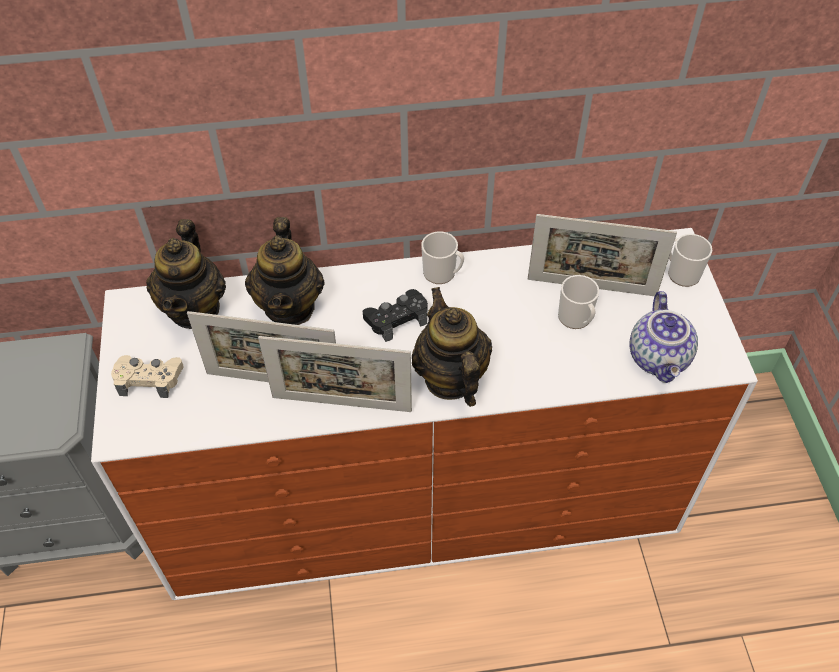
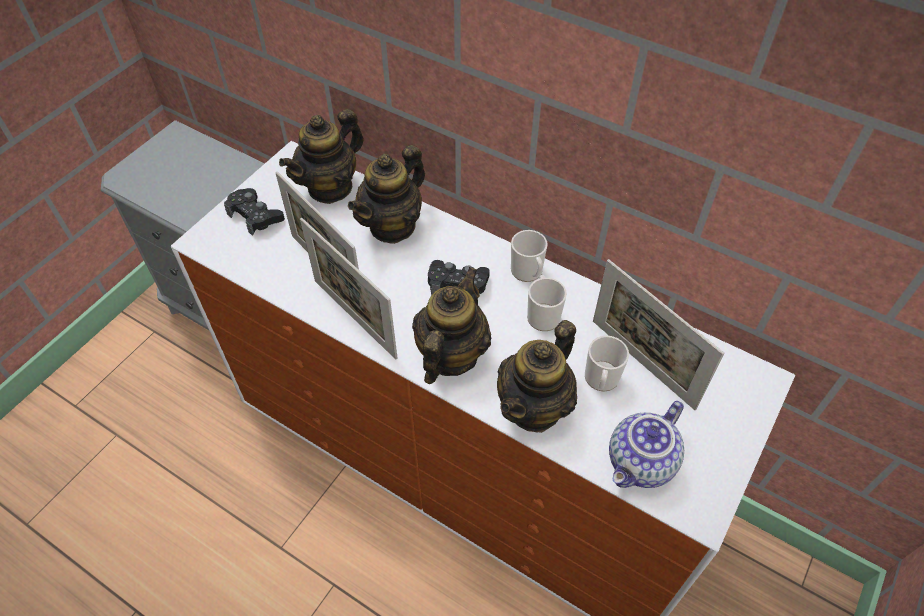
camera: 40 degrees right, 0 degrees up
beige game controller [111,355,184,398] -> black game controller [224,188,285,236]
mug [668,234,712,287] -> mug moved to [527,275,567,331]
none -> teapot [497,320,577,433]

